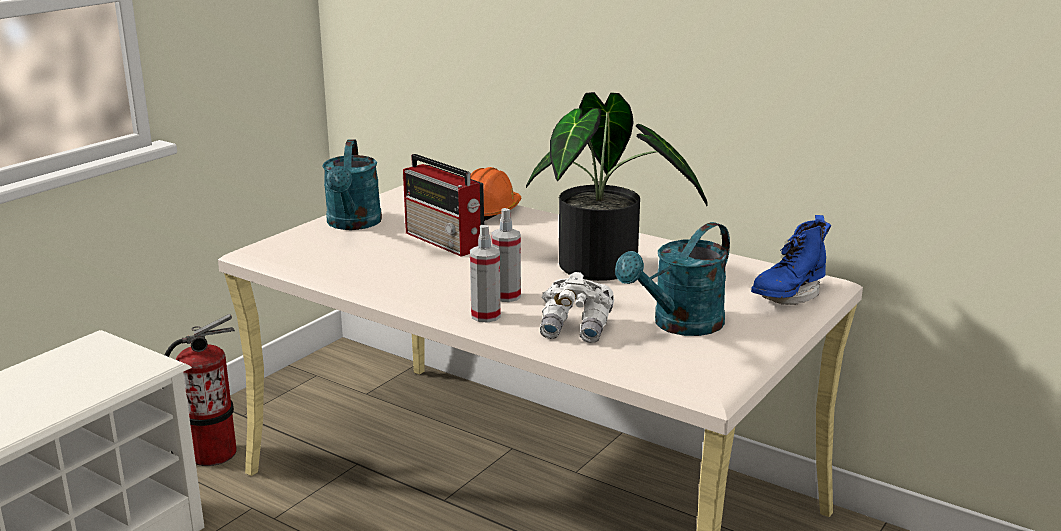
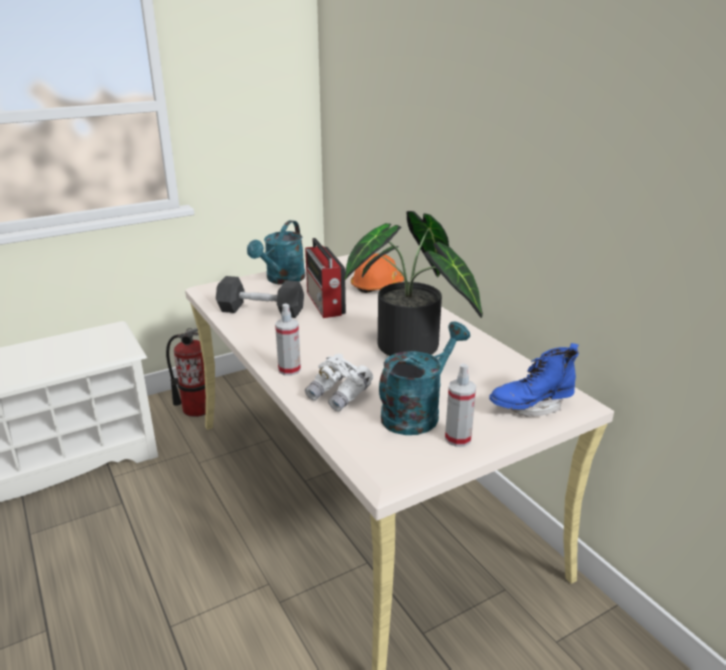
camera: 25 degrees right, 5 degrees up
spray bottle [491,208,521,302] -> spray bottle moved to [445,363,476,447]
turquoise watering can [615,222,730,336] -> turquoise watering can turned 150 degrees clockwise [379,322,470,435]
none -> grey dumbbell [216,276,304,318]

